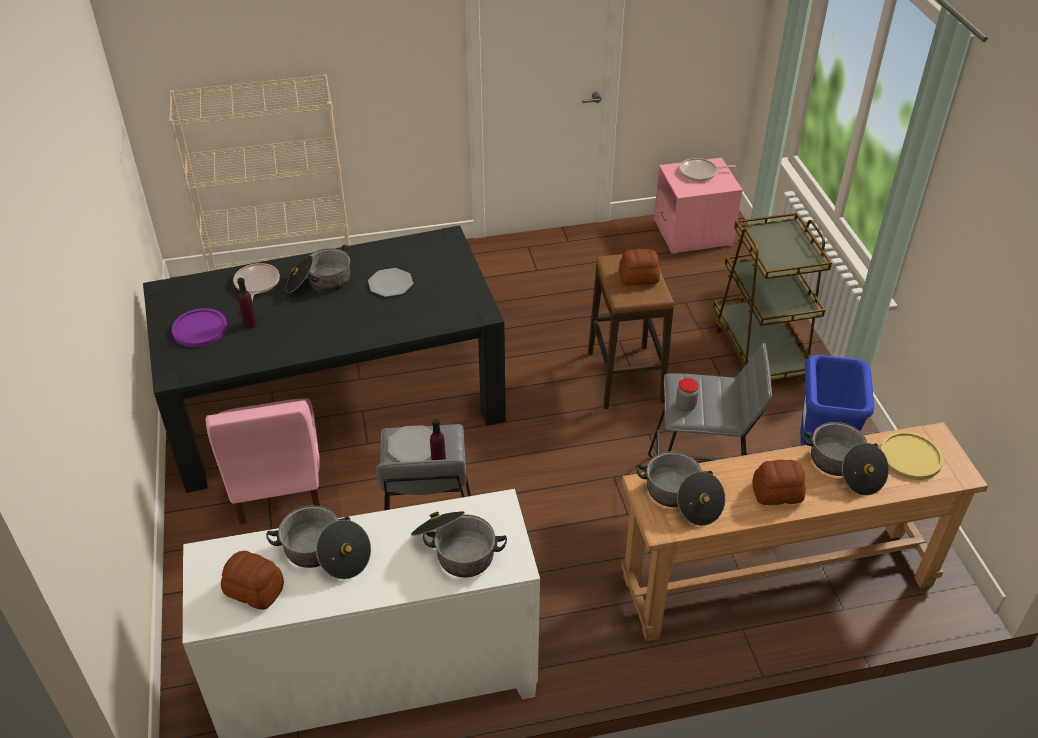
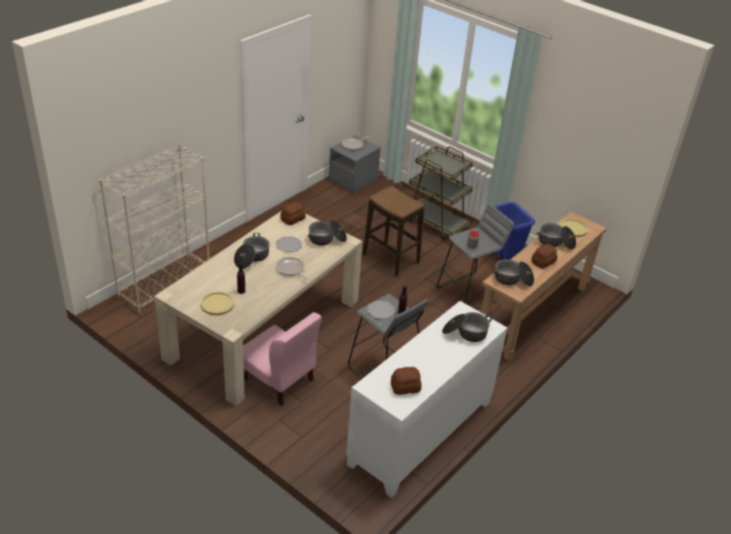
camera: 40 degrees left, 5 degrees down
black dining table [143,225,506,493] -> beige dining table [154,211,363,406]
purple plate [172,308,227,347] -> yellow plate [201,292,234,315]
frying pan [233,263,280,302] -> frying pan moved to [276,257,307,280]
cooking pot [266,505,371,579] -> cooking pot moved to [308,220,347,246]
bread [619,249,660,286] -> bread moved to [280,202,306,225]
pink nightstand [654,158,743,254] -> grey nightstand [329,135,381,194]

